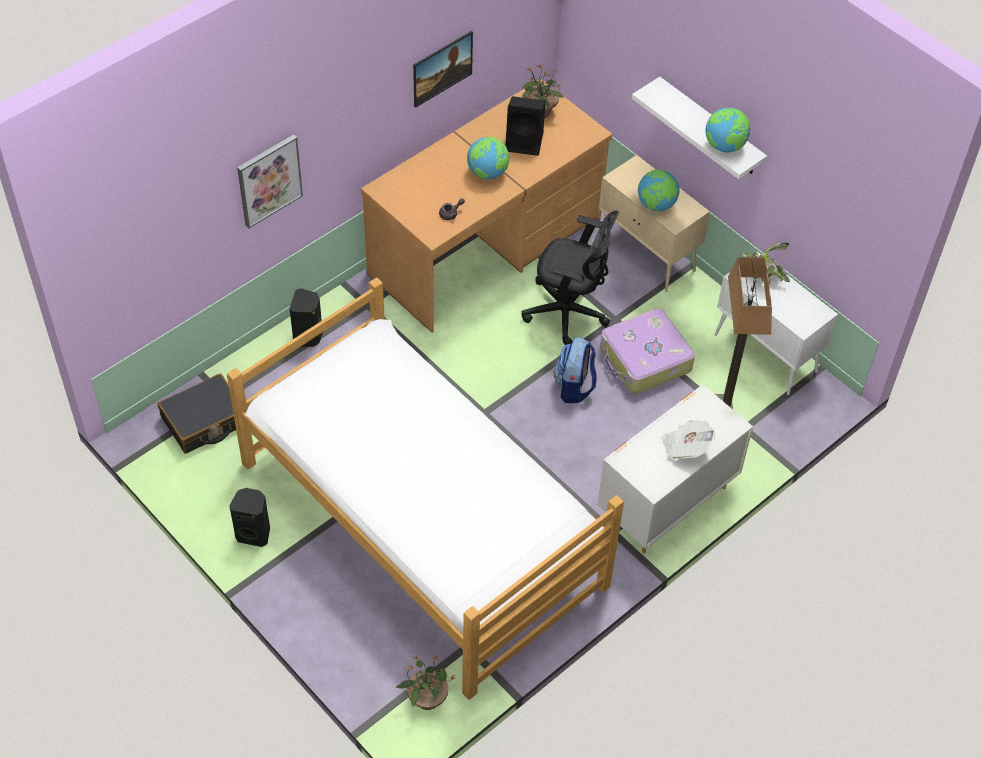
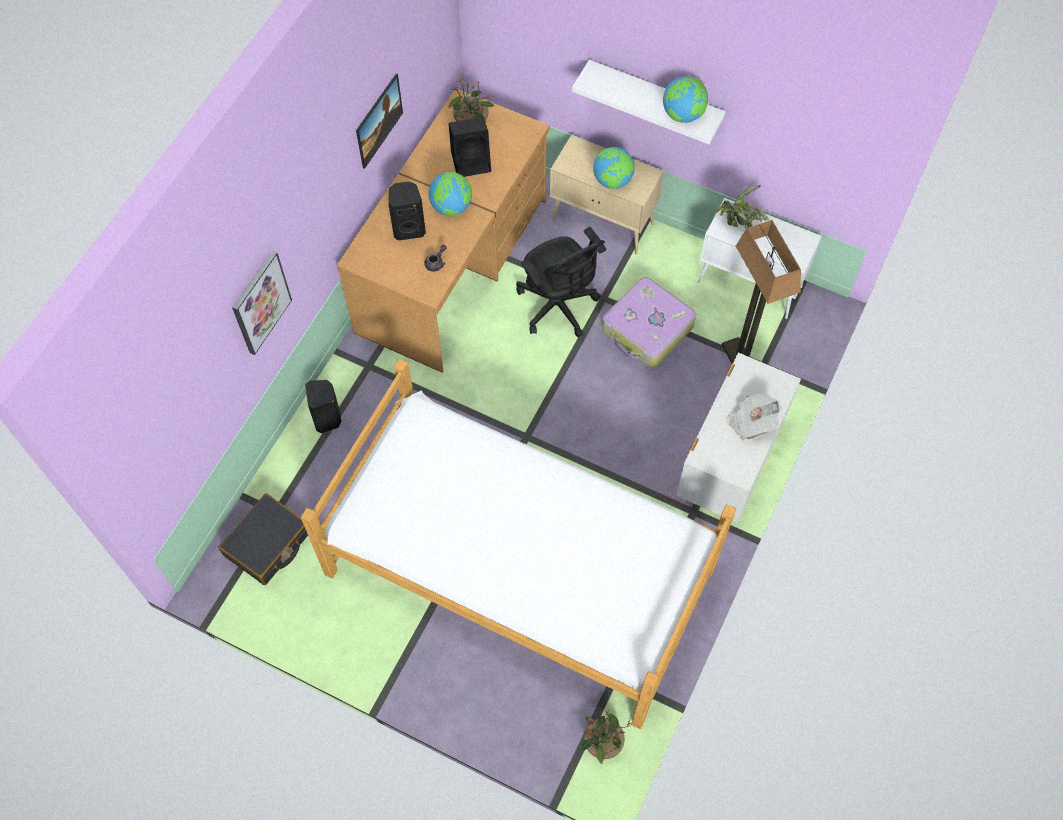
camera: 20 degrees left, 10 degrees up
black speaker [229,488,270,547] -> black speaker moved to [388,181,426,241]
black office chair [522,211,619,345] -> black office chair turned 60 degrees clockwise [516,227,606,338]
backpack [553,337,597,403] -> none

